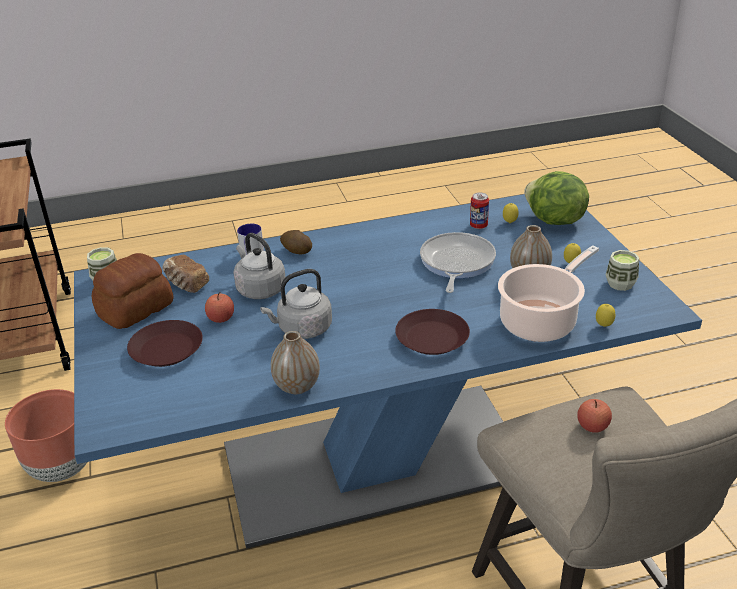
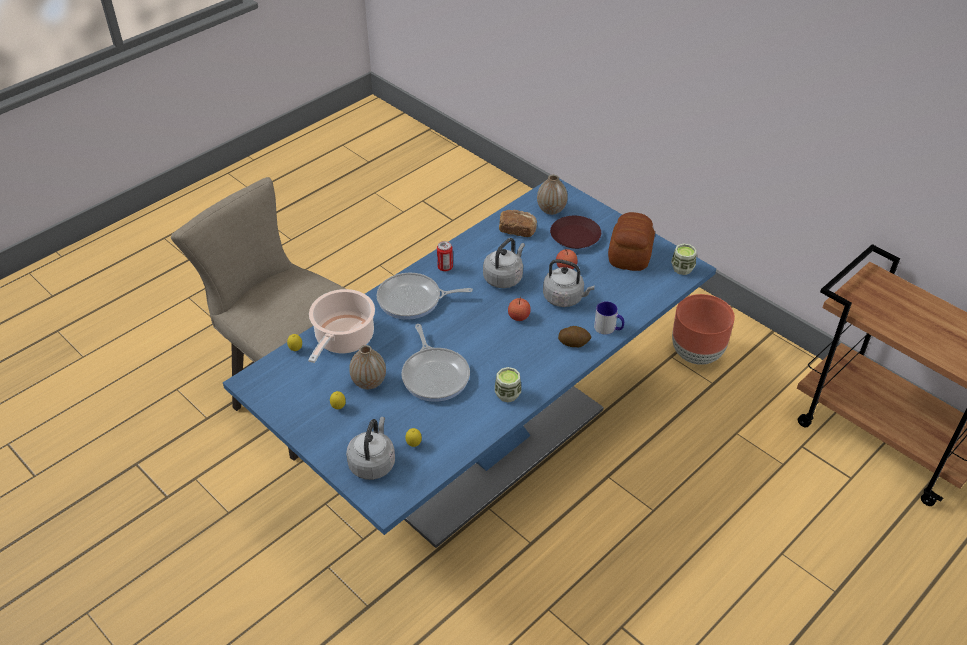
camera: 150 degrees right, 10 degrees up
bread [163,255,209,293] -> bread moved to [499,210,537,237]
vase [271,331,320,394] -> vase moved to [537,175,568,215]
brown plate [395,309,470,355] -> frying pan [377,273,473,320]
can [470,192,489,229] -> can moved to [437,241,453,271]
lettuce [524,171,589,225] -> grey kettle [346,417,395,480]
apple [577,399,612,433] -> apple moved to [508,297,531,321]
cup [606,250,639,291] -> cup moved to [495,367,521,402]

